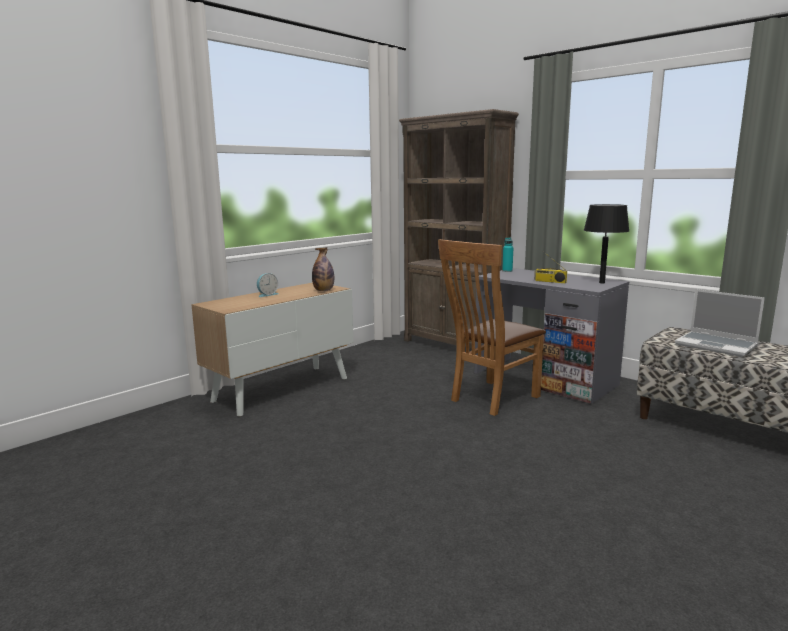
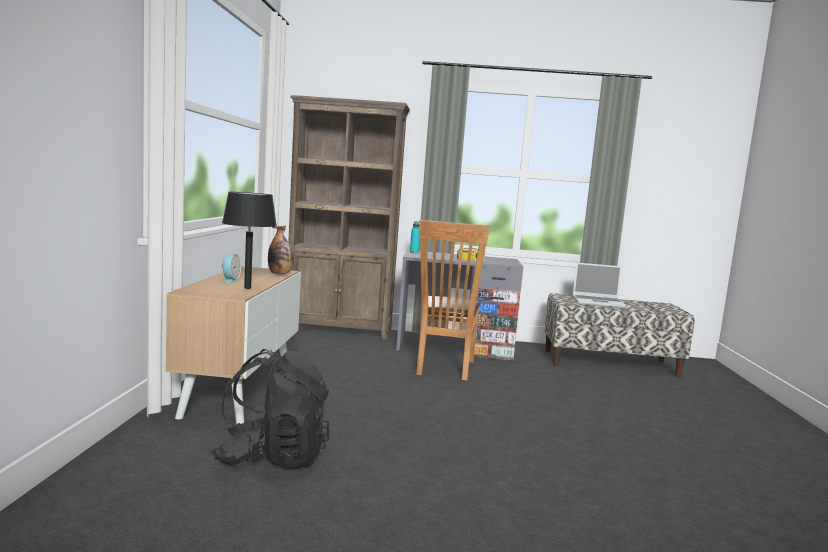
camera: 40 degrees left, 5 degrees down
black table lamp [584,204,629,284] -> black table lamp moved to [222,192,277,289]
none -> black backpack [211,349,329,468]

